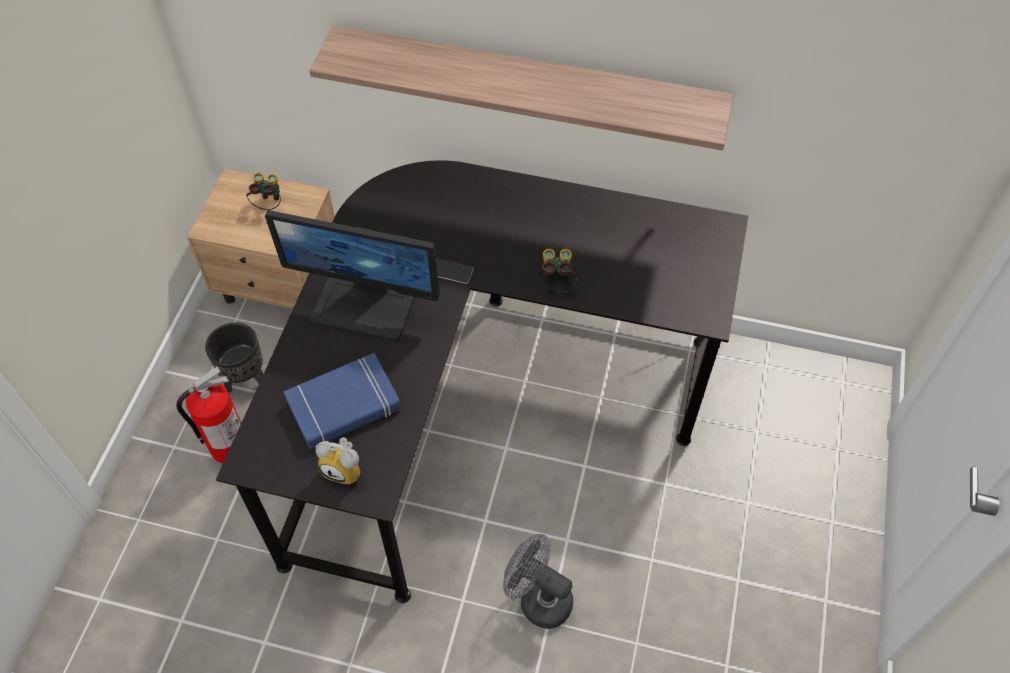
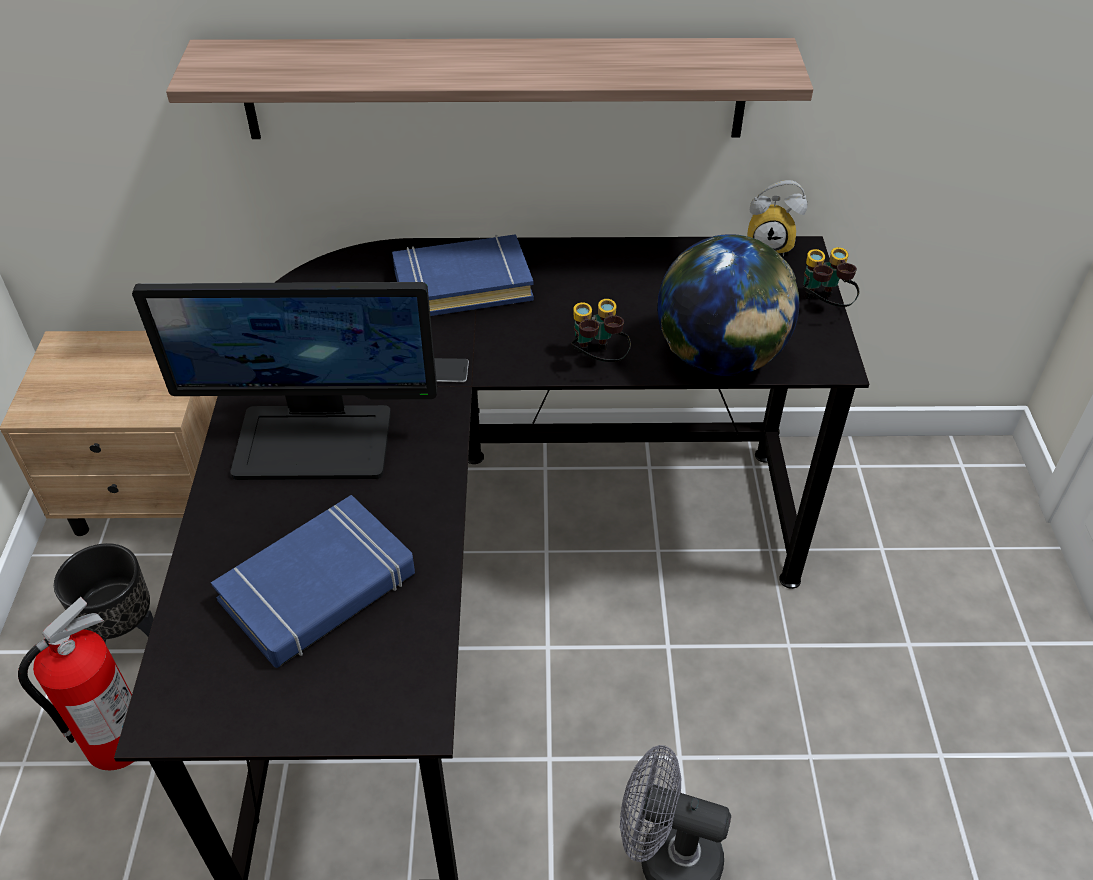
camera: 15 degrees left, 10 degrees down
binoculars [247,172,281,210] -> binoculars moved to [803,247,860,307]
alarm clock [315,437,360,484] -> alarm clock moved to [747,180,808,256]
none -> blue book [392,235,534,316]
none -> globe [657,234,799,376]

